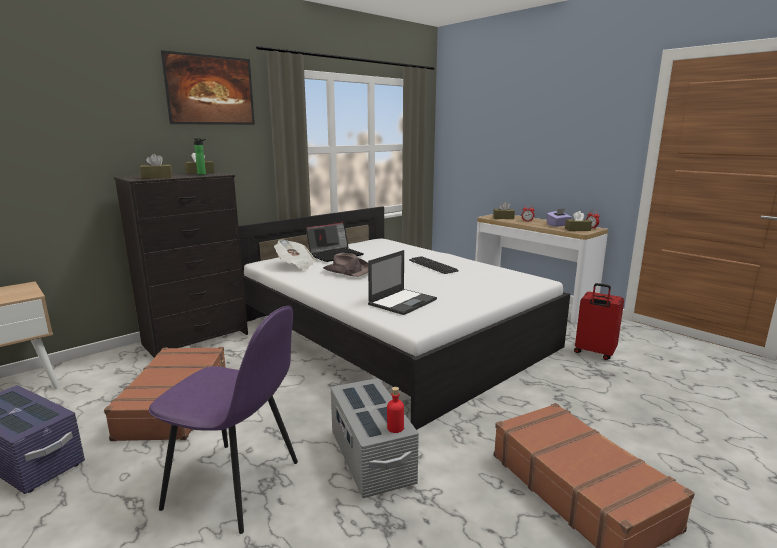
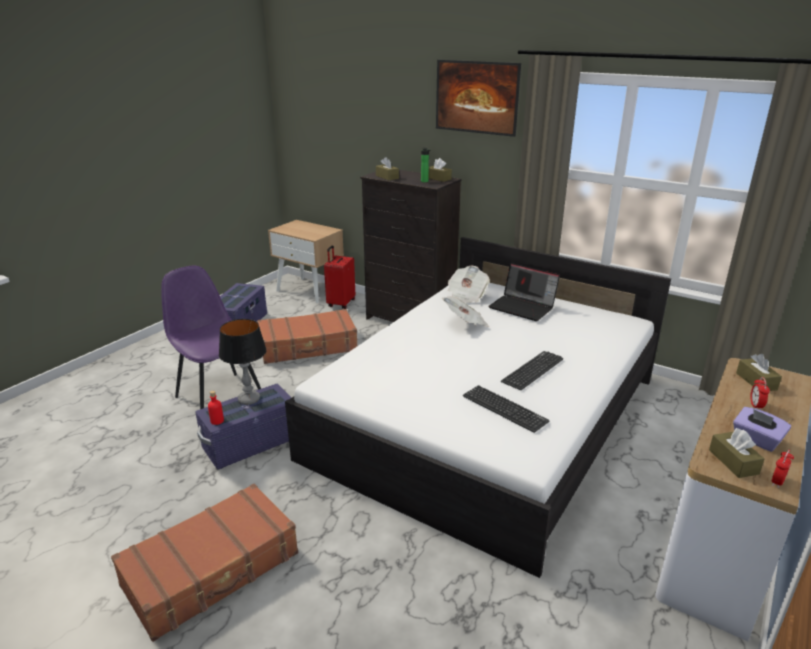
camera: 75 degrees right, 10 degrees up
purple chair [149,306,298,534] -> purple chair turned 135 degrees clockwise [161,266,261,409]
brown hat [323,253,368,277] -> newspaper [442,296,490,327]
grey storage box [331,378,419,498] -> purple storage box [195,384,291,469]
laptop [368,250,437,315] -> none
red suitcase [574,283,624,360] -> red suitcase moved to [324,245,355,309]
none -> table lamp [219,319,267,405]
none -> keyboard [463,385,549,433]

